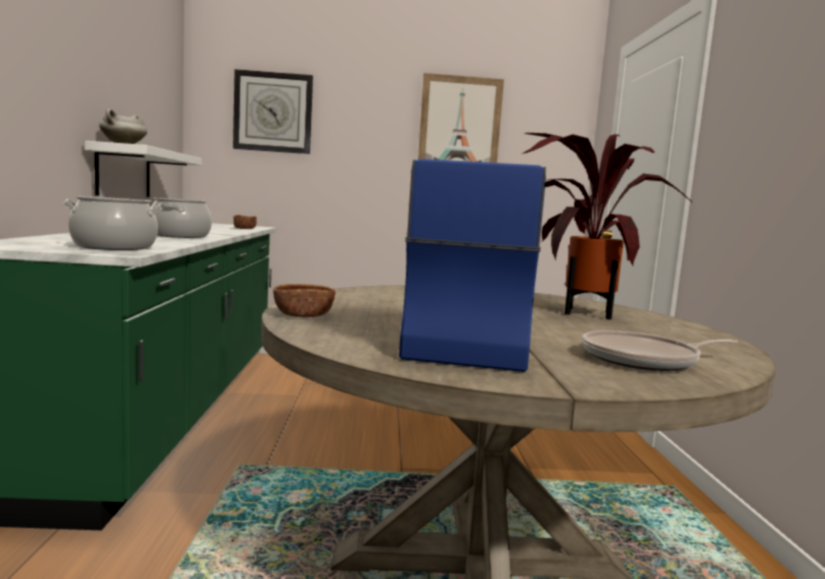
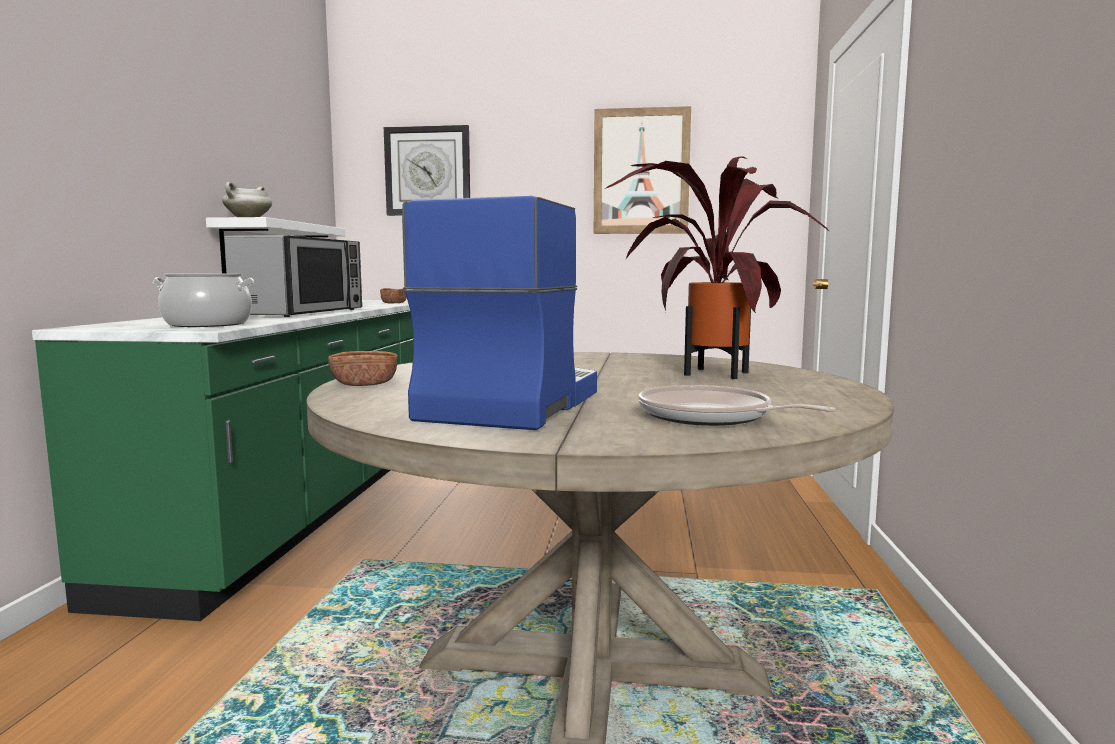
camera: 10 degrees right, 0 degrees up
cooking pot [151,198,212,238] -> microwave [224,235,362,317]
frying pan [582,330,738,371] -> frying pan turned 45 degrees clockwise [638,385,836,426]

